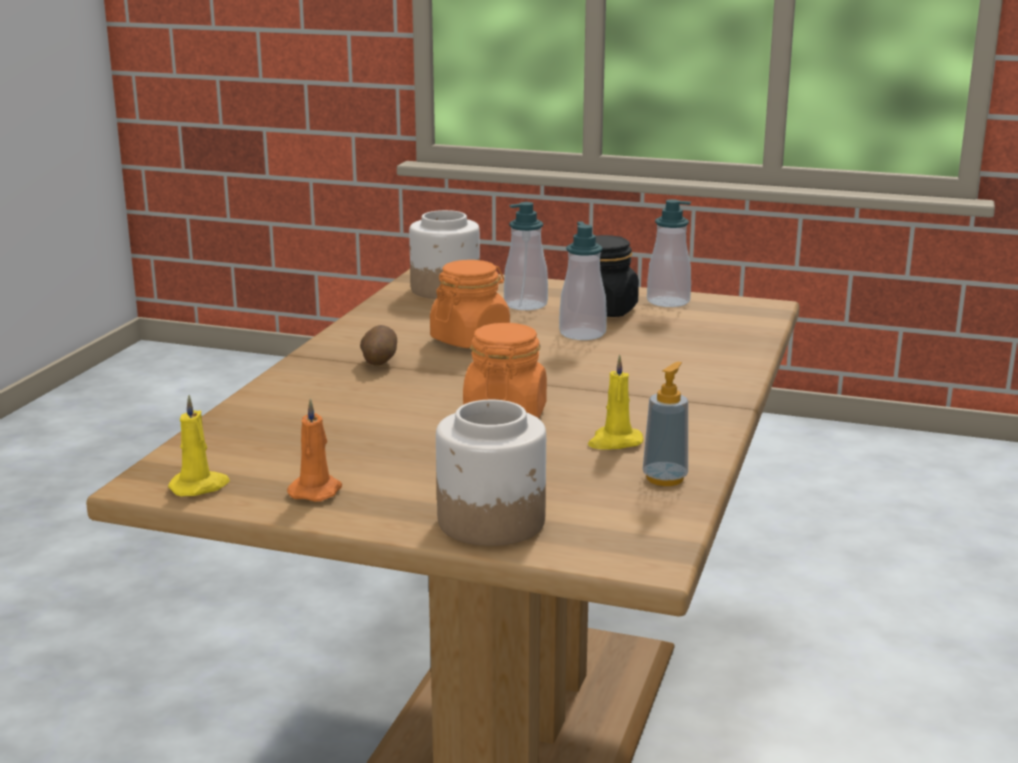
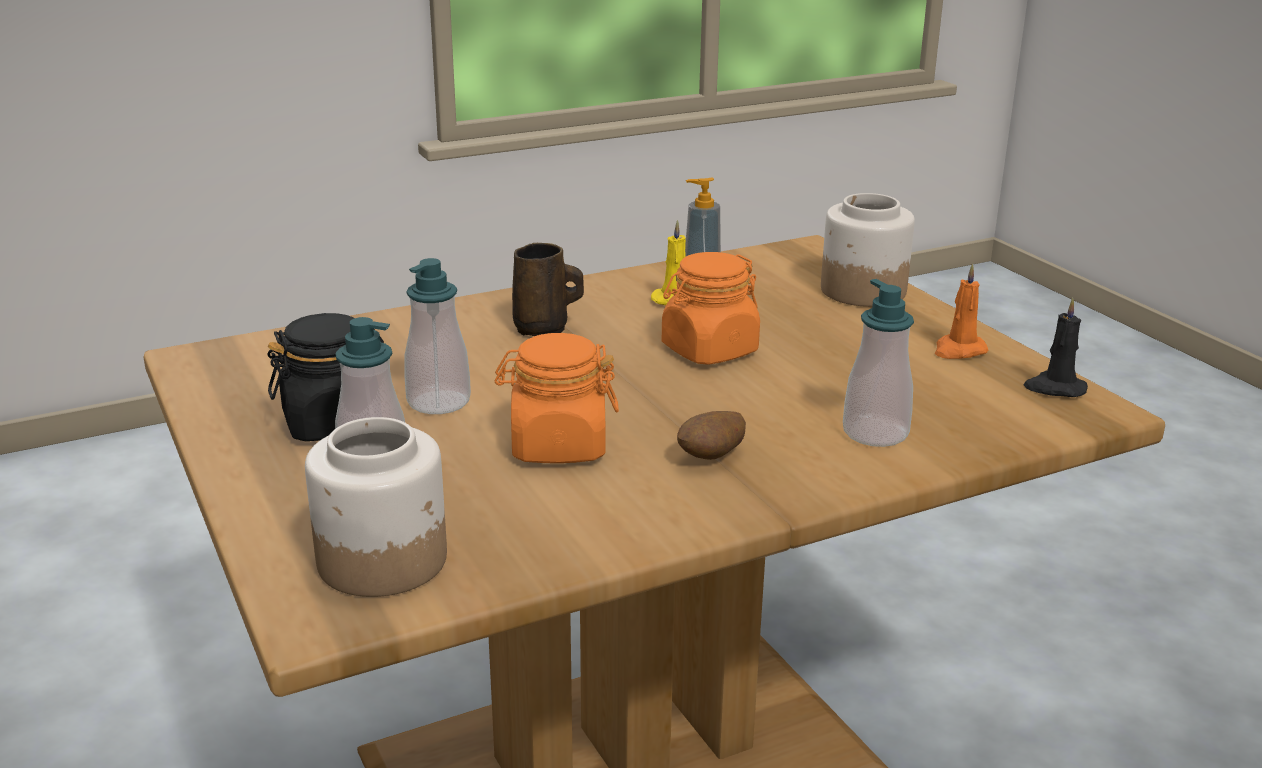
camera: 135 degrees left, 5 degrees up
yellow candle [168,395,230,496] -> black candle [1024,298,1088,397]
soap dispenser [647,199,691,307] -> soap dispenser moved to [843,279,914,447]
none -> brown mug [512,243,584,336]

